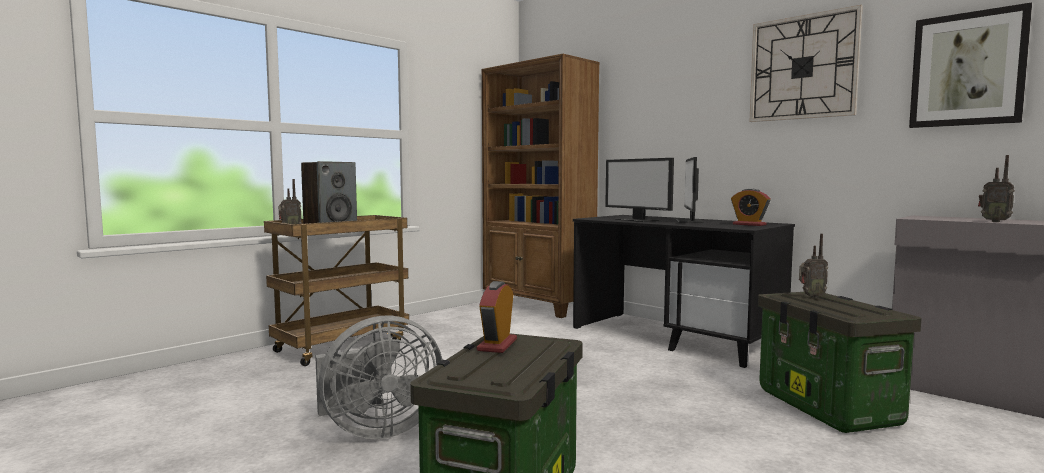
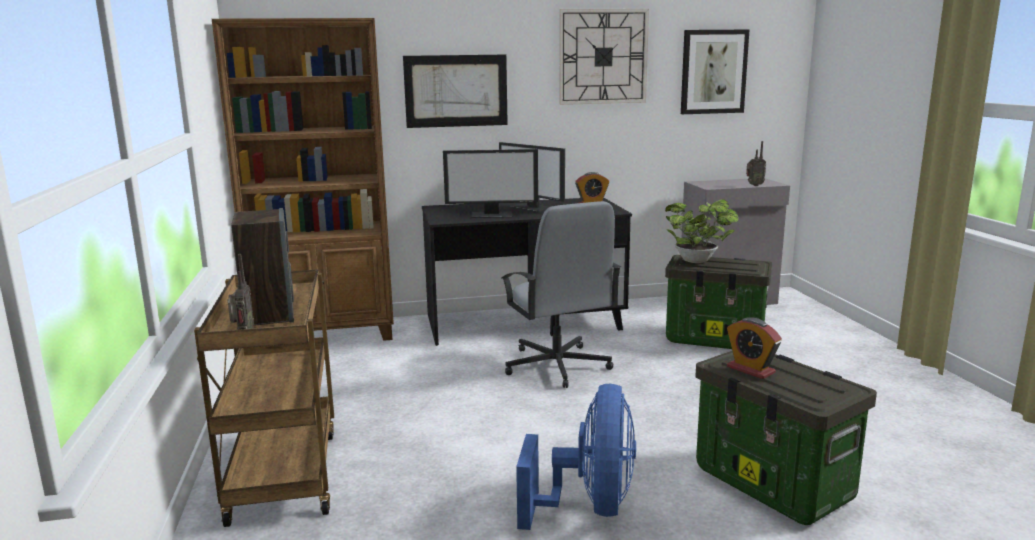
camera: 55 degrees left, 10 degrees up
grey fan [315,316,443,439] -> blue fan [516,384,636,530]
radio [799,234,828,298] -> potted plant [665,199,739,263]
none -> picture [403,55,508,128]
none -> grey office chair [502,201,621,388]

